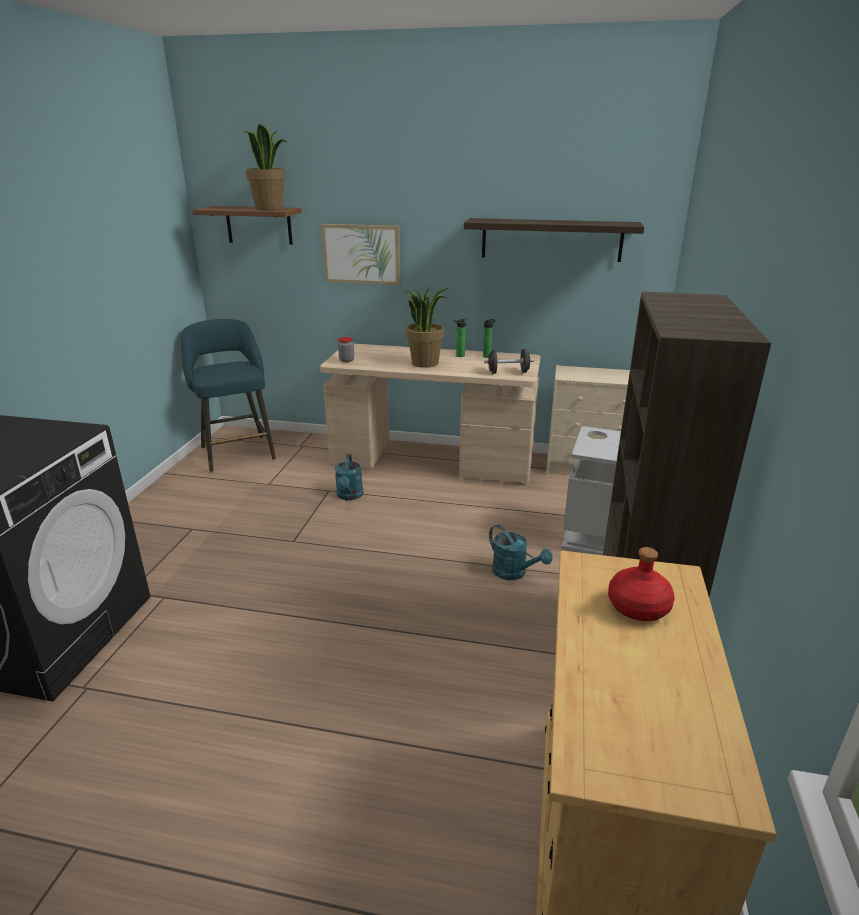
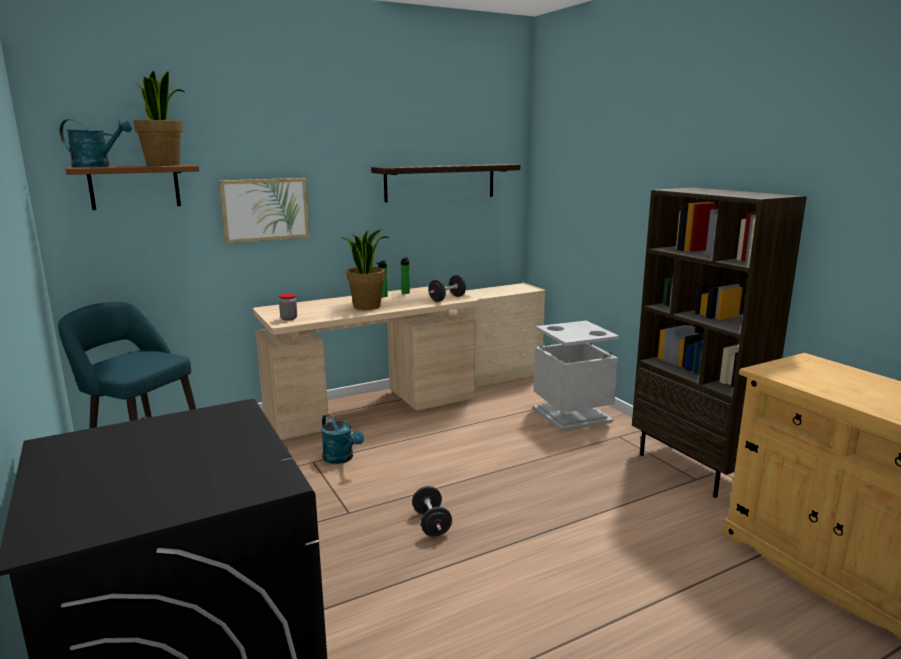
camera: 40 degrees left, 10 degrees down
turquoise watering can [489,525,552,580] -> turquoise watering can moved to [60,118,132,167]
red bottle [608,547,675,621] -> none
none -> black dumbbell [412,486,452,537]

